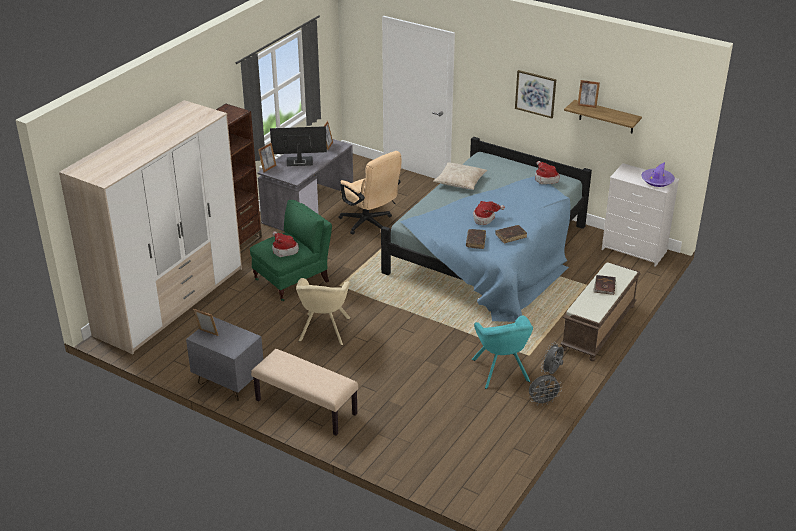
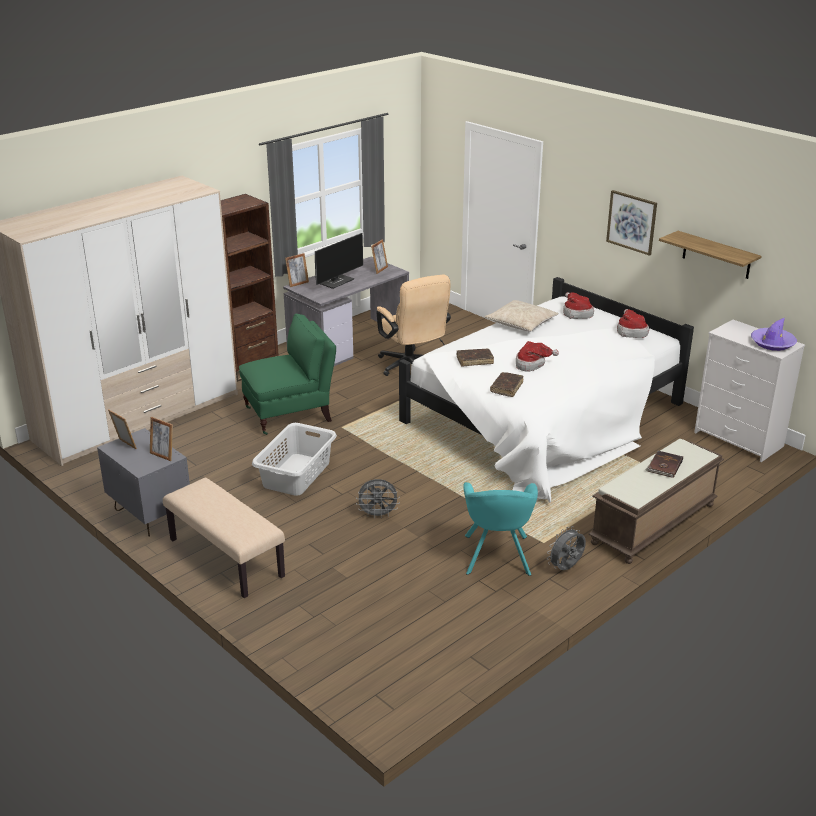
camera: 15 degrees right, 5 degrees down
monitor [270,126,327,166] -> monitor turned 120 degrees clockwise [315,233,363,289]
hat [272,231,299,257] -> hat moved to [563,292,594,319]
beige armchair [296,278,350,345] -> grey laundry basket [252,423,337,496]
blue bed [381,137,592,322] -> white bed [399,277,694,503]
brown book [495,225,527,244] -> brown book moved to [457,348,494,367]
grey fan [529,375,562,406] -> grey fan moved to [356,479,400,519]
picture frame [577,80,600,108] -> picture frame moved to [150,417,173,461]

